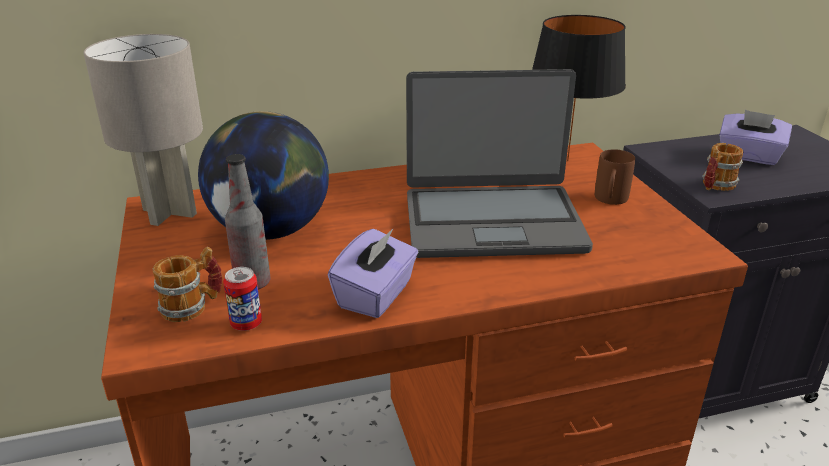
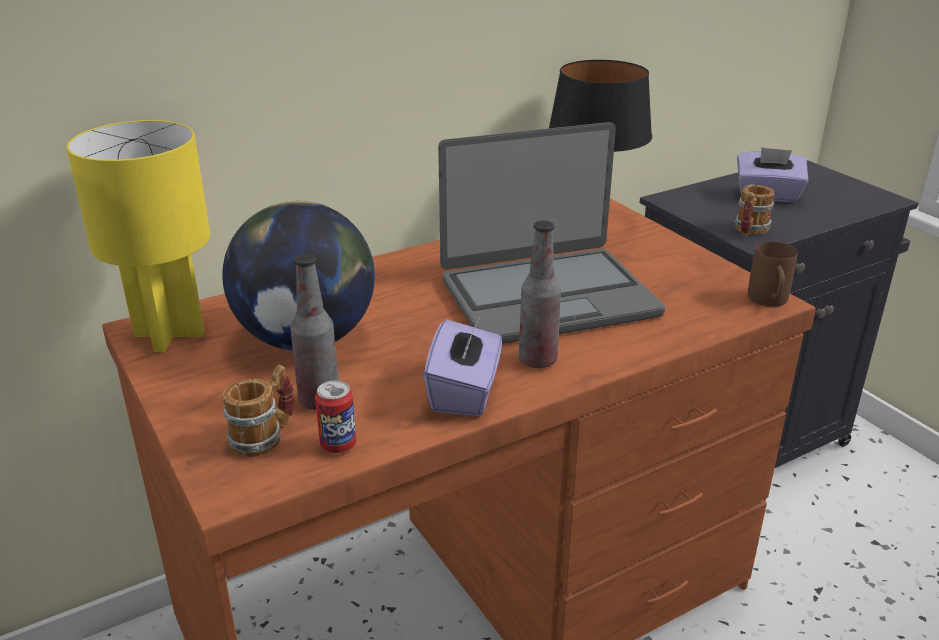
camera: 15 degrees left, 0 degrees up
grey table lamp [83,34,203,226] -> yellow table lamp [67,120,210,352]
brown mug [595,149,635,205] -> brown mug moved to [748,241,797,307]
none -> bottle [519,221,561,368]

